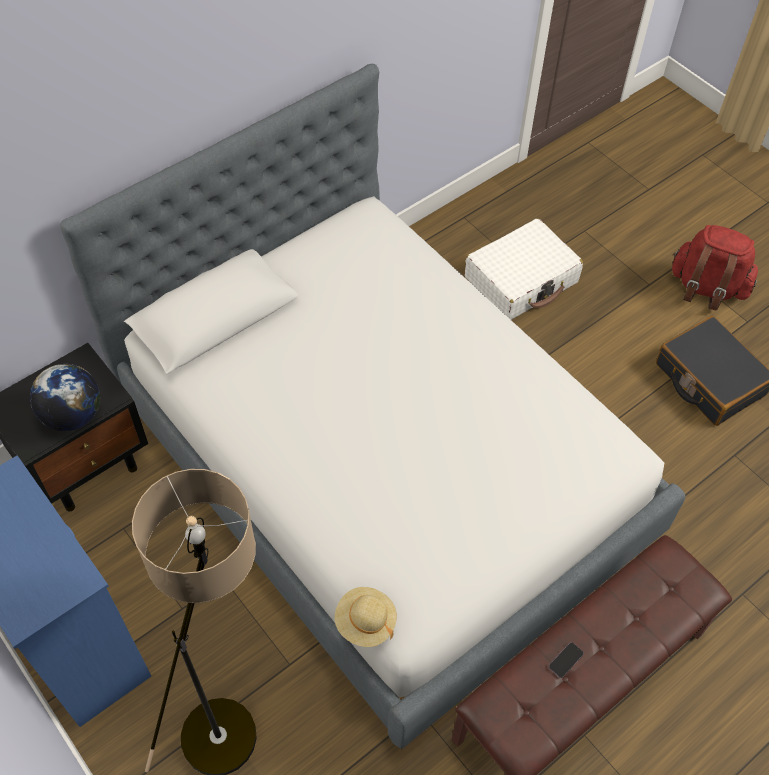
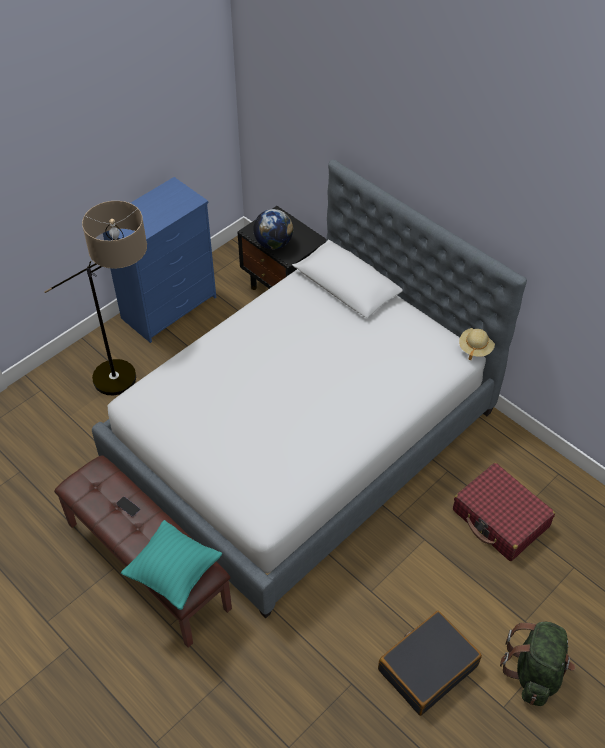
camera: 85 degrees right, 5 degrees down
beige hat [335,587,397,647] -> beige hat moved to [459,328,495,361]
white suitcase [465,218,583,320] -> red suitcase [453,463,555,561]
red backpack [672,225,758,310] -> green backpack [500,621,575,706]
none -> turquoise pillow [121,520,222,610]

